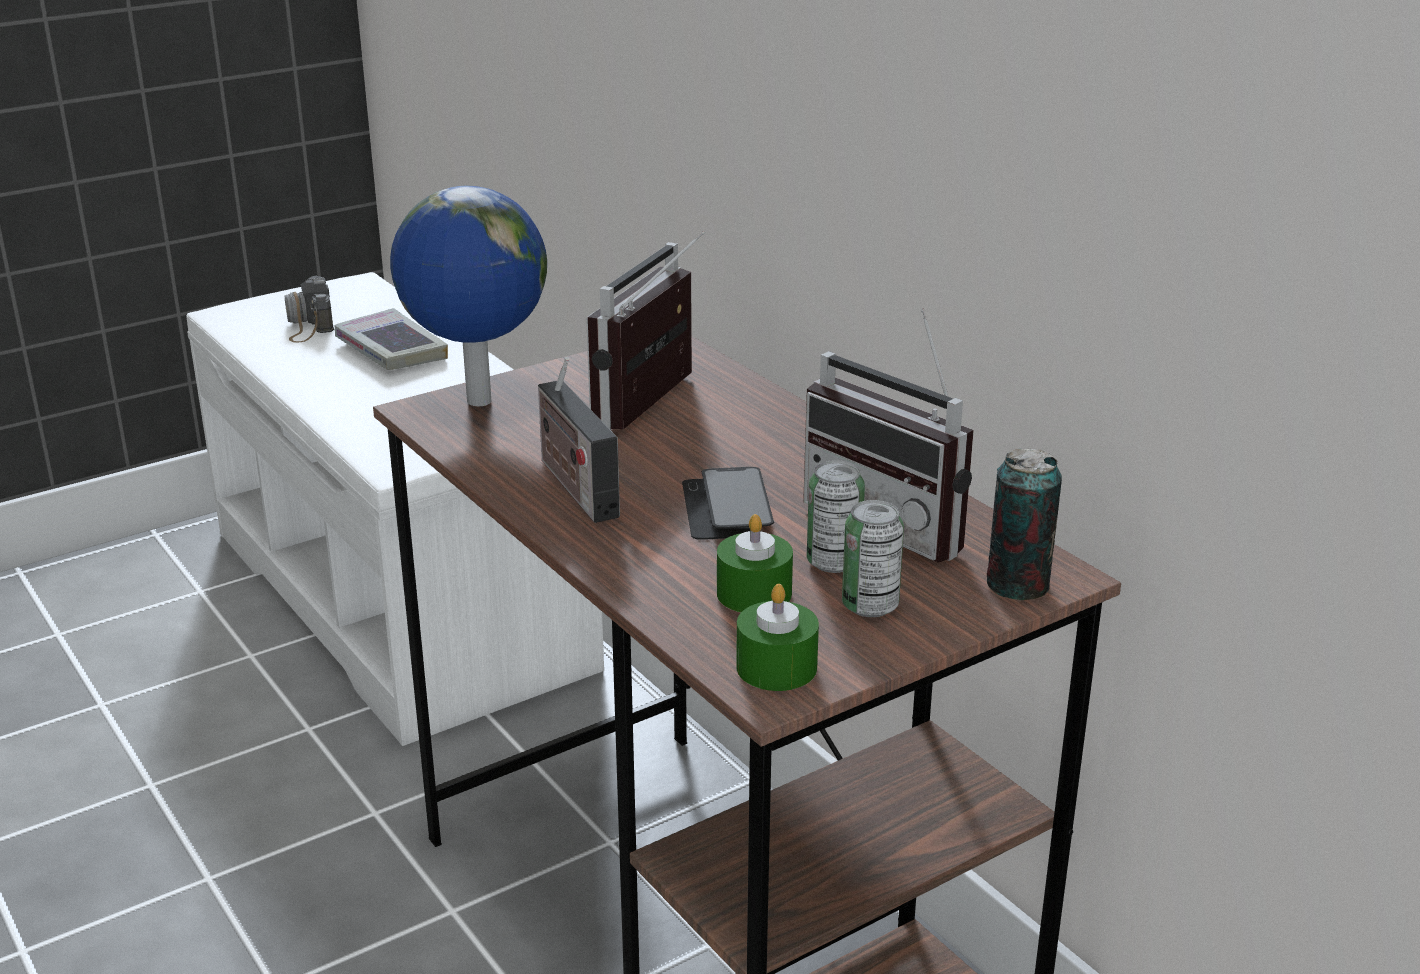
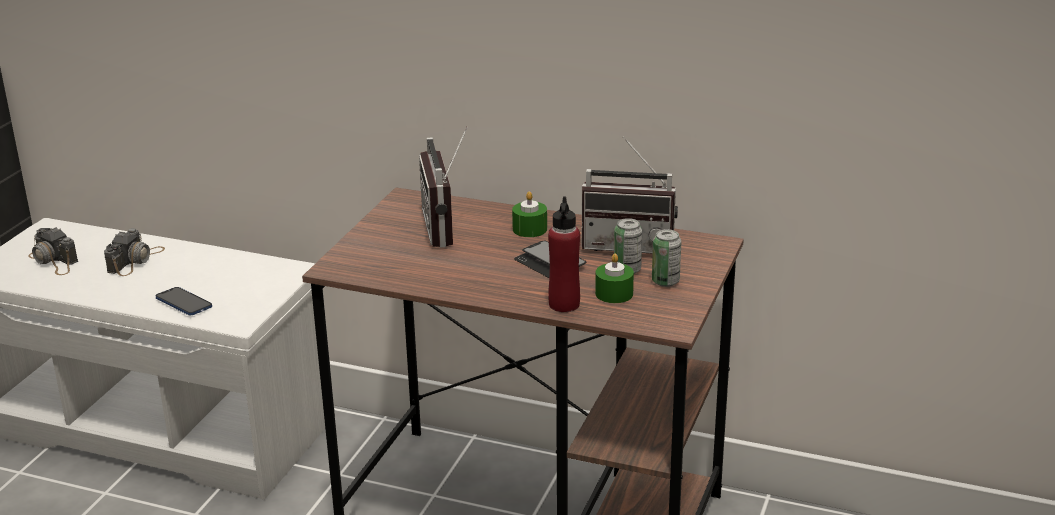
camera: 35 degrees left, 0 degrees up
book [335,308,448,370] -> camera [104,228,165,276]
globe [390,186,547,406] -> none
radio [538,357,620,523] -> none
green candle [736,584,819,691] -> green candle moved to [512,191,547,237]
can [987,449,1062,600] -> none
none -> phone [156,287,212,315]
none -> red bottle [548,197,580,312]

